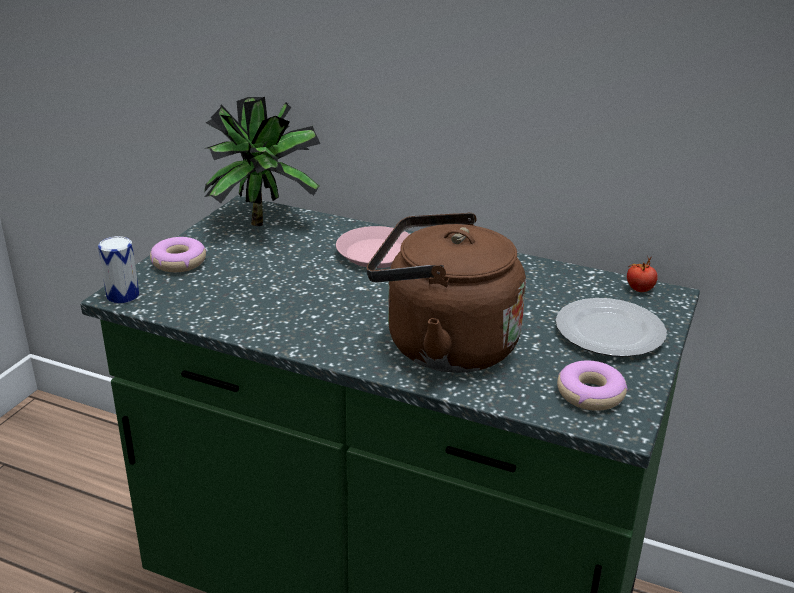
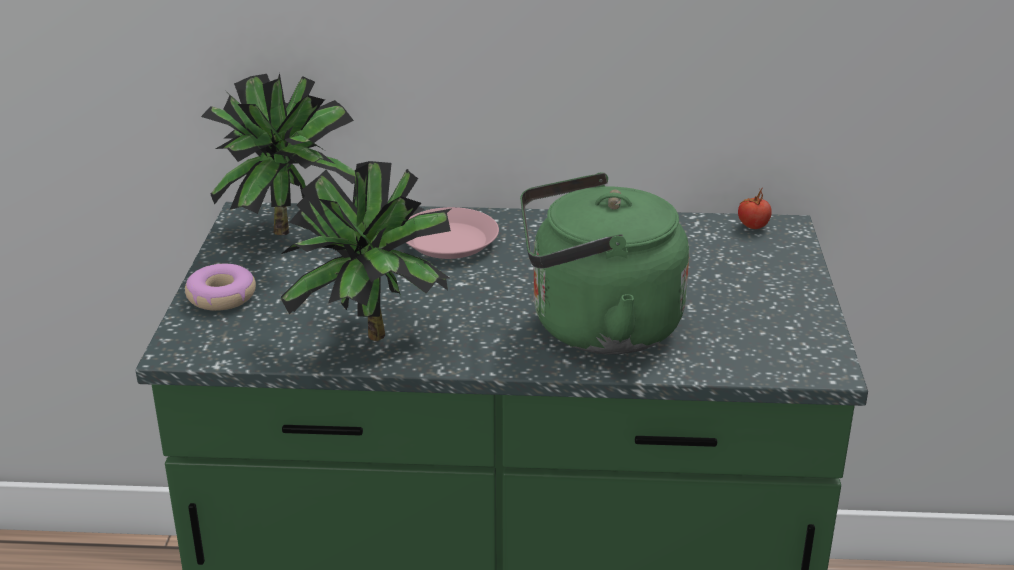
camera: 20 degrees left, 0 degrees up
can [98,236,139,304] -> none
brown kettle [366,213,526,373] -> green kettle [520,173,689,354]
plate [556,298,667,357] -> none
donut [557,360,628,411] -> none
none -> potted plant [281,161,452,341]

